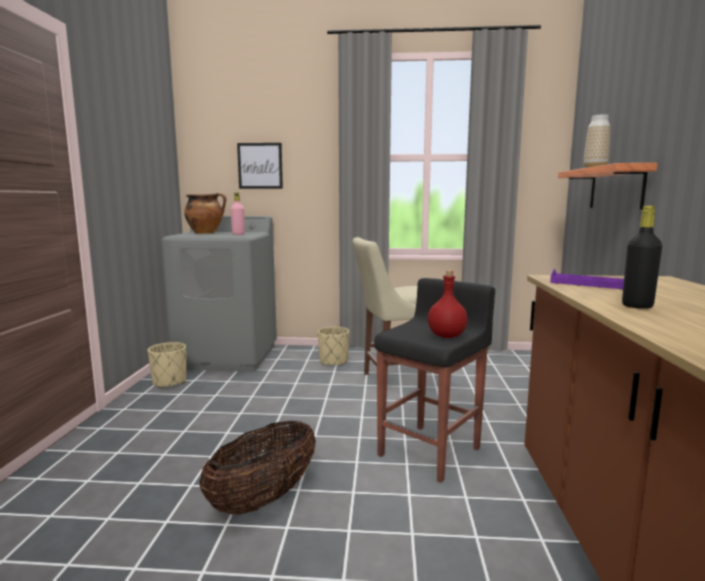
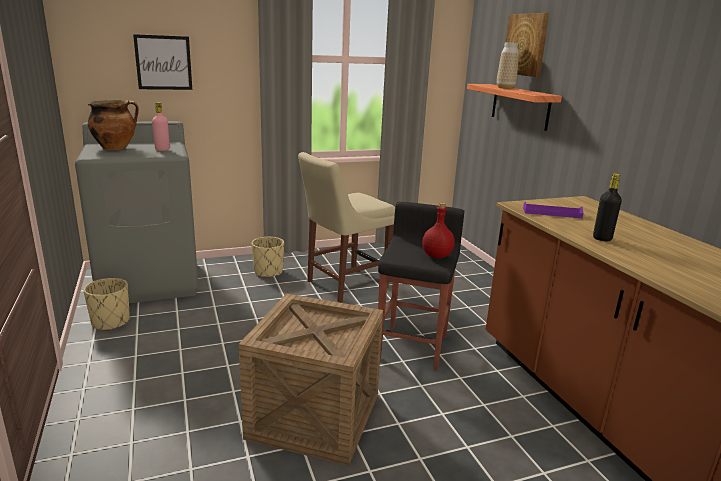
camera: 25 degrees left, 10 degrees up
basket [199,420,316,515] -> crate [239,293,383,466]
none -> picture [505,13,549,77]

